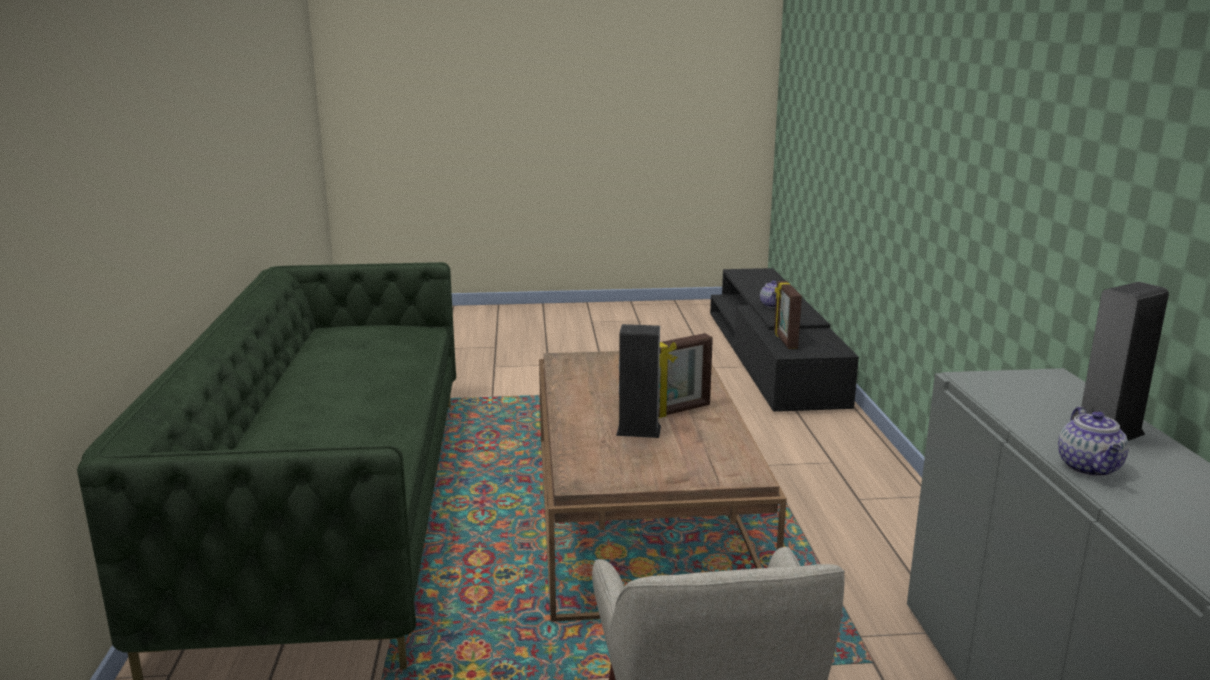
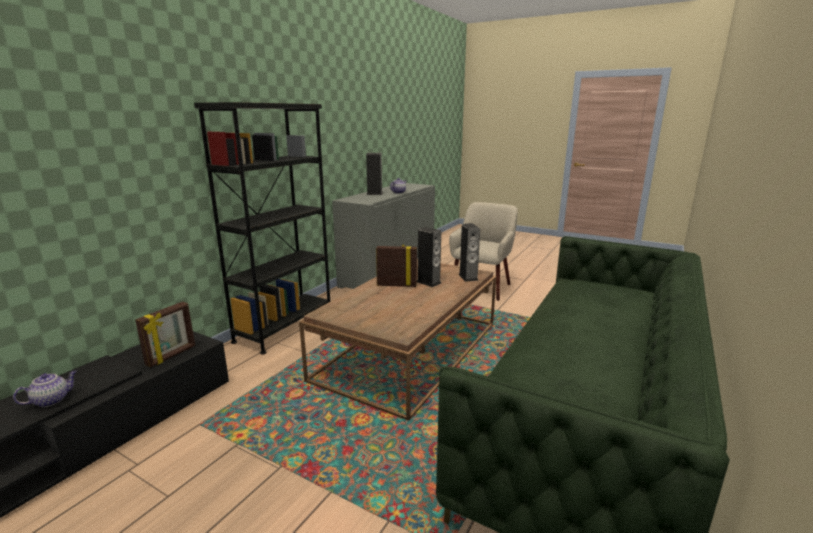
camera: 145 degrees left, 0 degrees up
none -> black bookcase [194,102,330,355]
none -> speaker [458,223,480,282]

